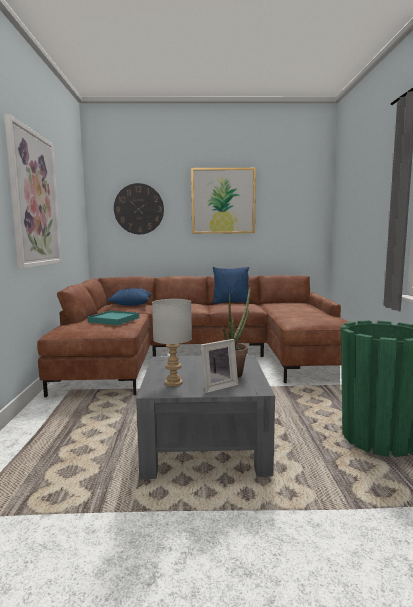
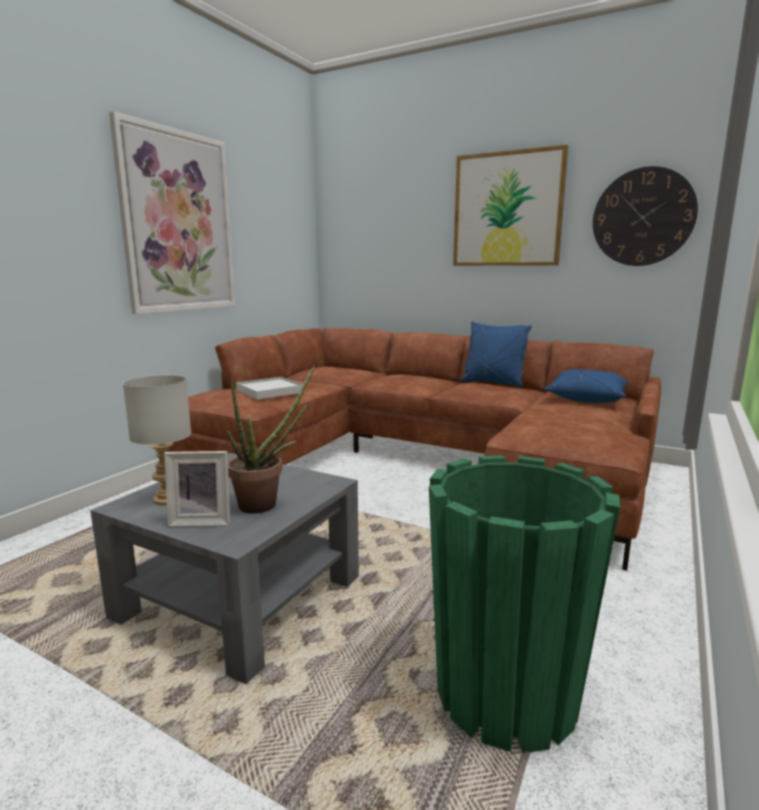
camera: 30 degrees right, 5 degrees up
turquoise tray [87,311,139,325] -> white tray [236,377,303,399]
blue pillow [107,288,152,306] -> blue pillow moved to [545,369,629,403]
wall clock [114,183,164,234] -> wall clock moved to [593,166,698,266]

